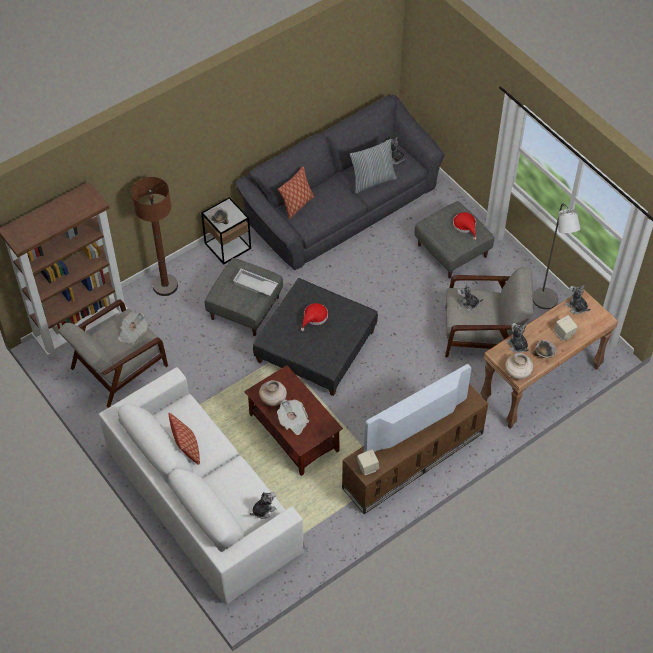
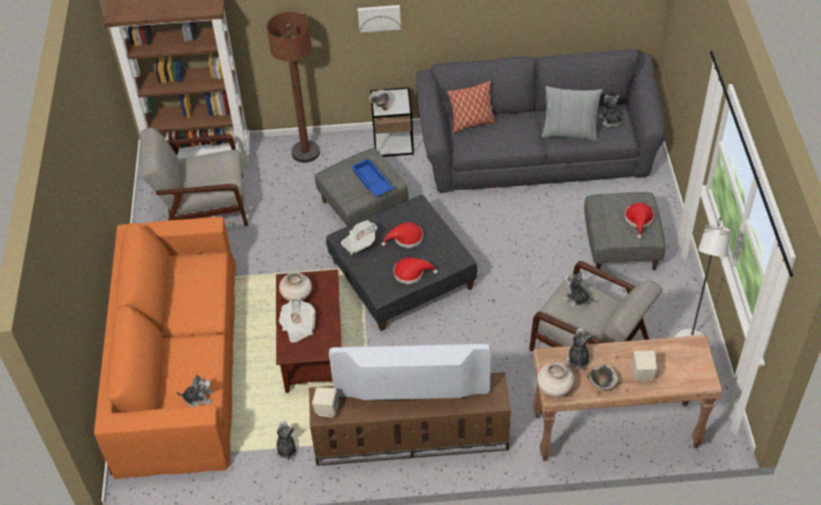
camera: 35 degrees right, 5 degrees down
white sofa [99,367,304,604] -> orange sofa [94,217,236,479]
newspaper [118,312,148,345] -> newspaper moved to [341,220,377,255]
pillow [168,413,200,465] -> none
white tray [233,269,278,296] -> blue tray [351,159,394,197]
plush toy [565,285,590,314] -> plush toy moved to [275,421,298,460]
none -> picture [358,5,401,33]
none -> red hat [394,257,438,284]

